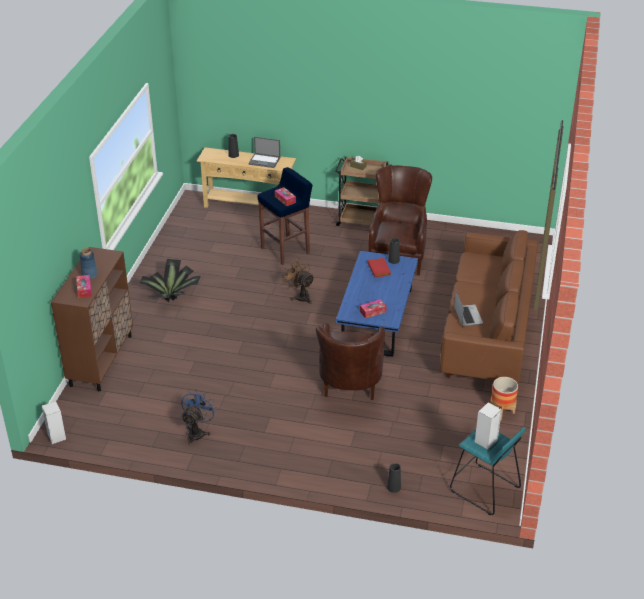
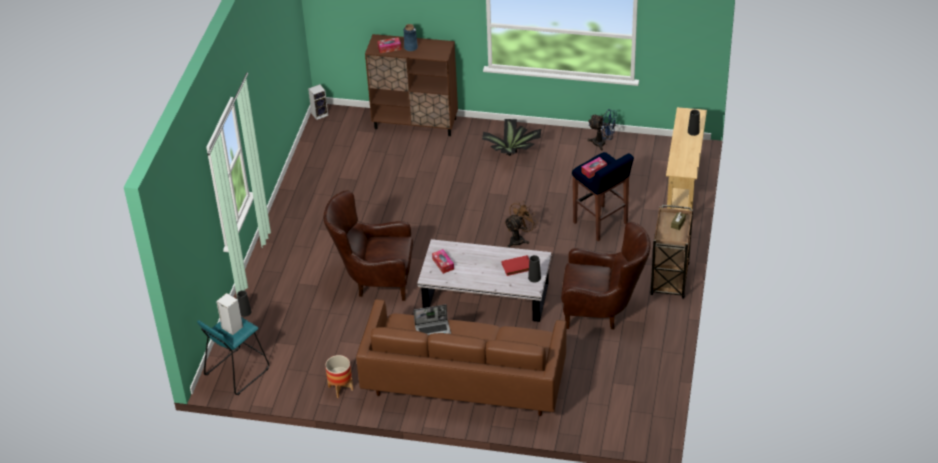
camera: 90 degrees right, 5 degrees up
blue fan [181,389,217,445] -> blue fan moved to [587,109,618,151]
laptop [248,137,280,168] -> none
blue coffee table [336,251,418,357] -> white coffee table [417,239,551,322]

